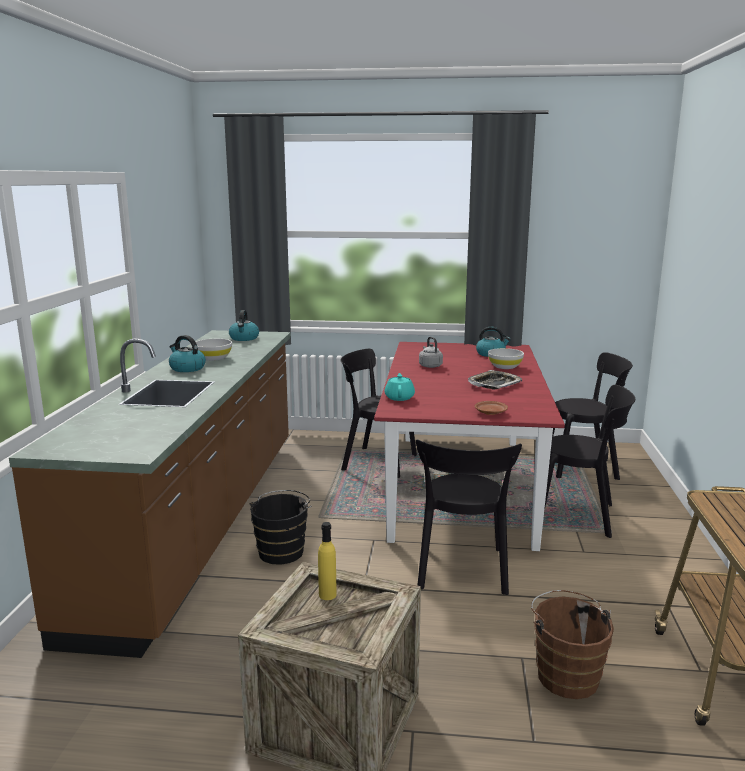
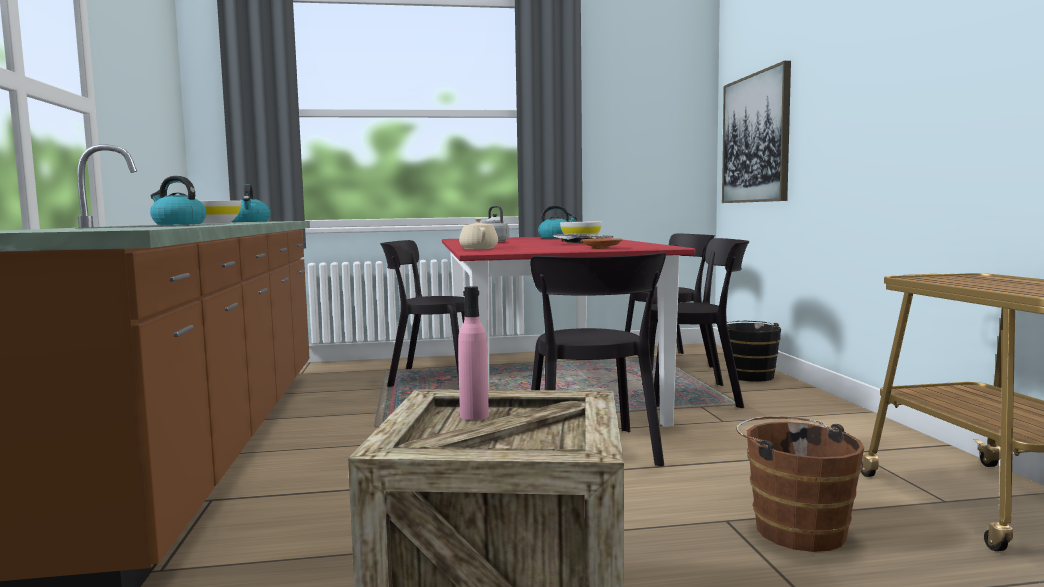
camera: 15 degrees left, 10 degrees down
black bucket [250,490,312,565] -> black bucket moved to [727,321,781,382]
yellow bottle [318,522,337,600] -> pink bottle [458,286,489,420]
turquoise teapot [384,373,415,401] -> beige teapot [459,218,498,250]
none -> picture [722,61,791,203]

